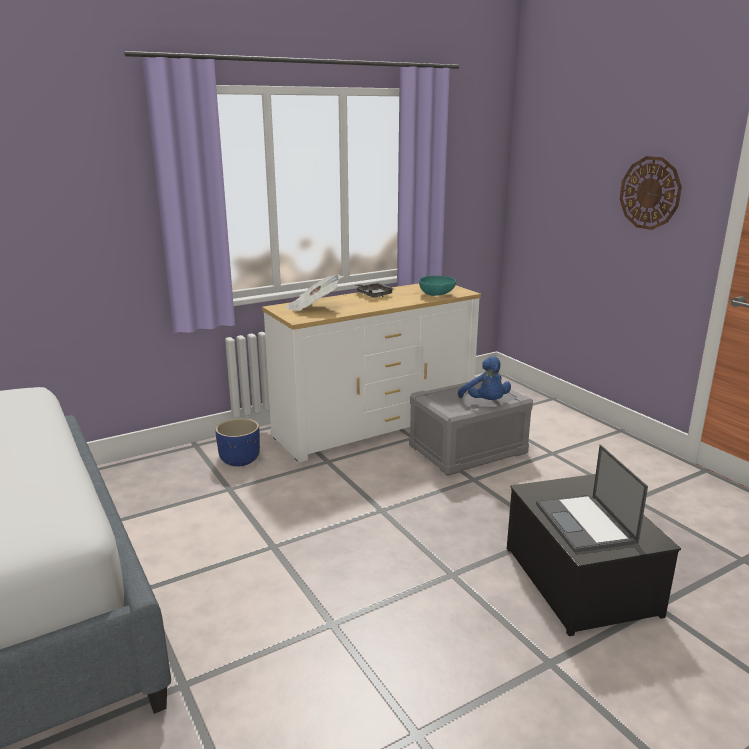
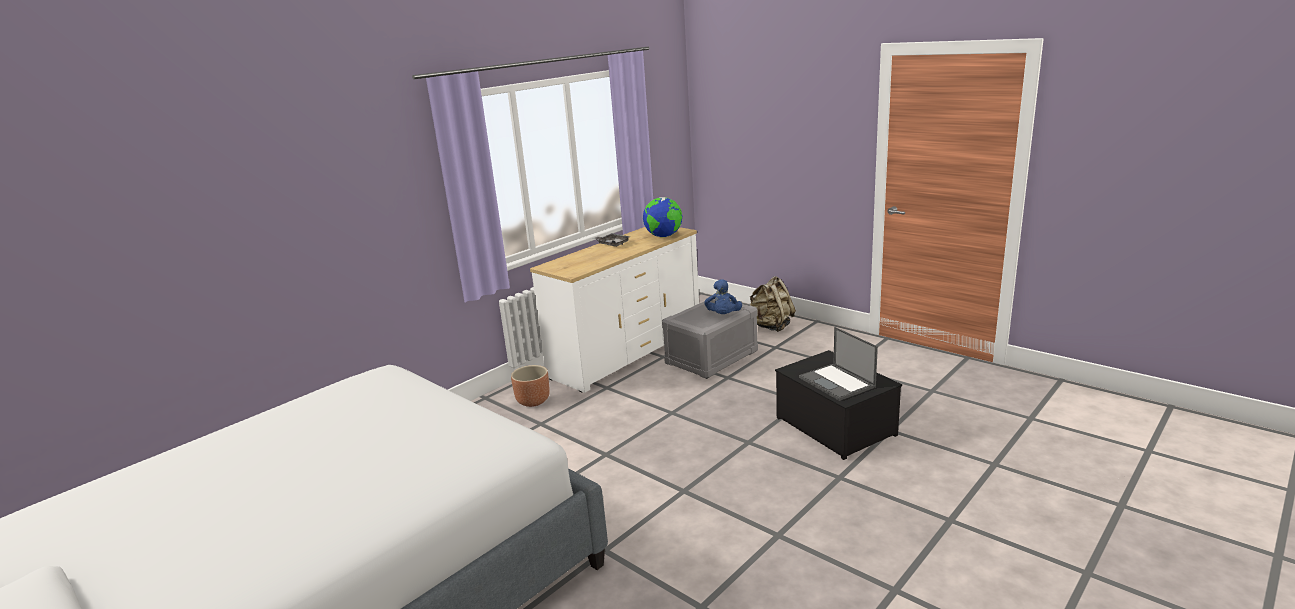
camera: 15 degrees left, 0 degrees up
blue planter [215,418,260,467] -> brown planter [511,365,550,407]
newspaper [285,275,341,312] -> none
turquoise bowl [419,276,456,296] -> globe [643,197,682,237]
blue plush toy [458,356,511,400] -> blue plush toy turned 45 degrees clockwise [705,279,742,314]
wall clock [620,156,682,230] -> none
none -> beige backpack [750,276,796,332]

